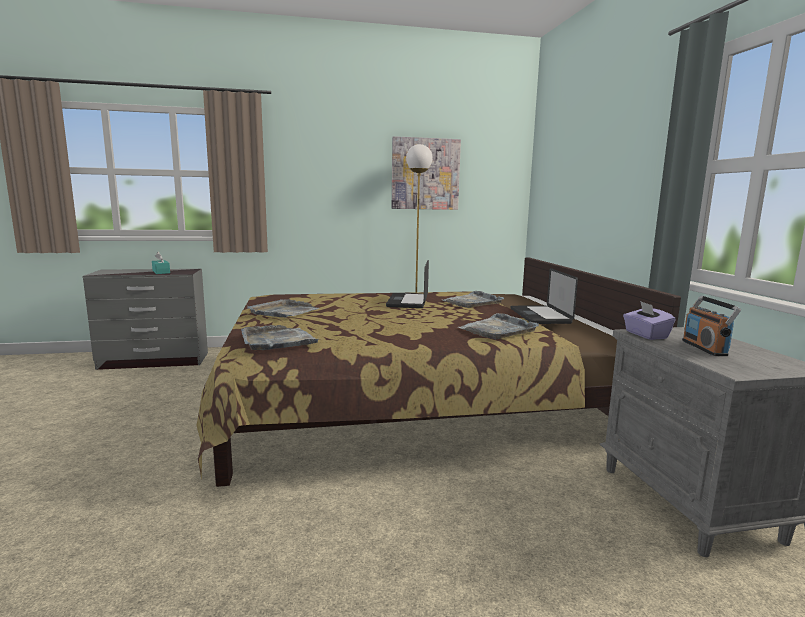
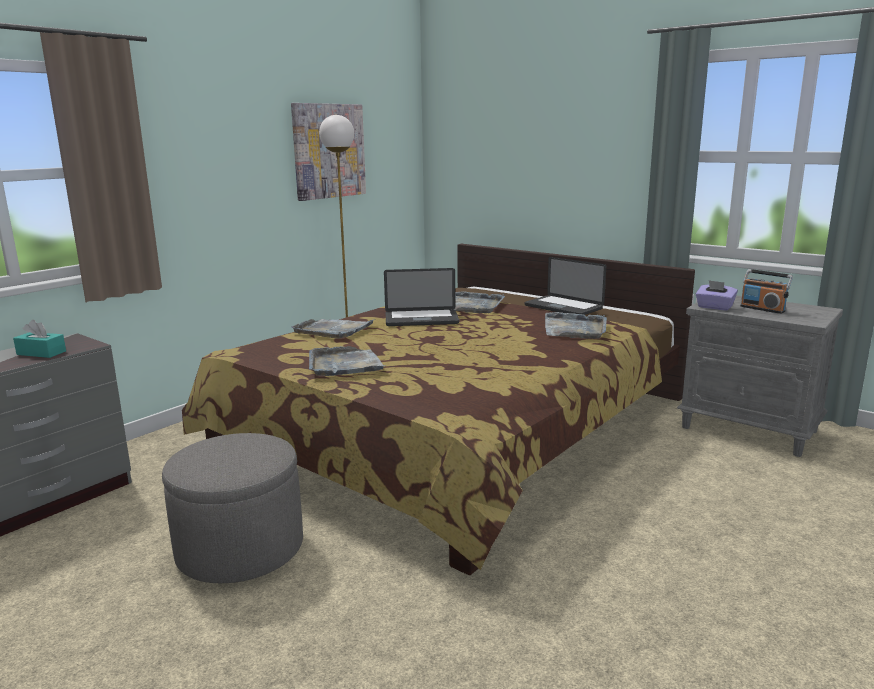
camera: 40 degrees left, 5 degrees up
grey tray [241,325,318,350] -> grey tray moved to [291,319,373,339]
laptop [386,260,429,308] -> laptop turned 60 degrees counterclockwise [384,268,459,326]
none -> grey ottoman [162,433,303,583]

